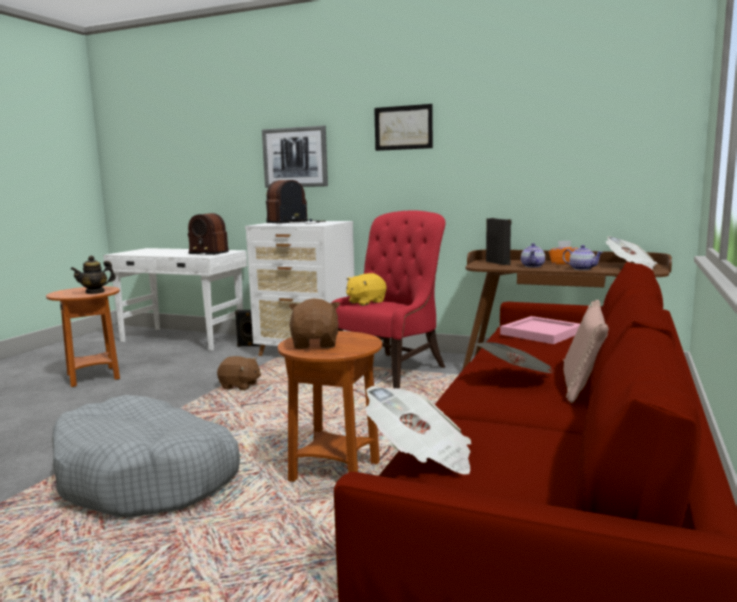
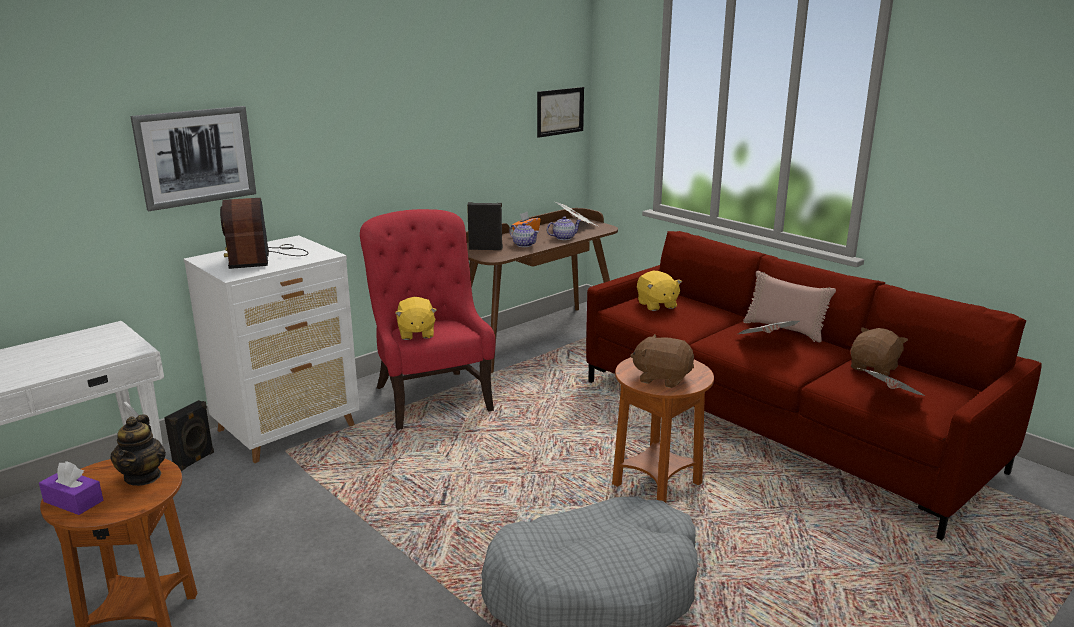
camera: 65 degrees left, 10 degrees up
radio [188,213,229,255] -> none
brown plush toy [217,356,261,390] -> brown plush toy moved to [850,327,908,376]
picture [374,104,433,151] -> picture moved to [537,87,584,138]
pink tray [500,316,580,344] -> yellow plush toy [637,271,682,311]
none -> purple tissue box [39,461,103,515]

